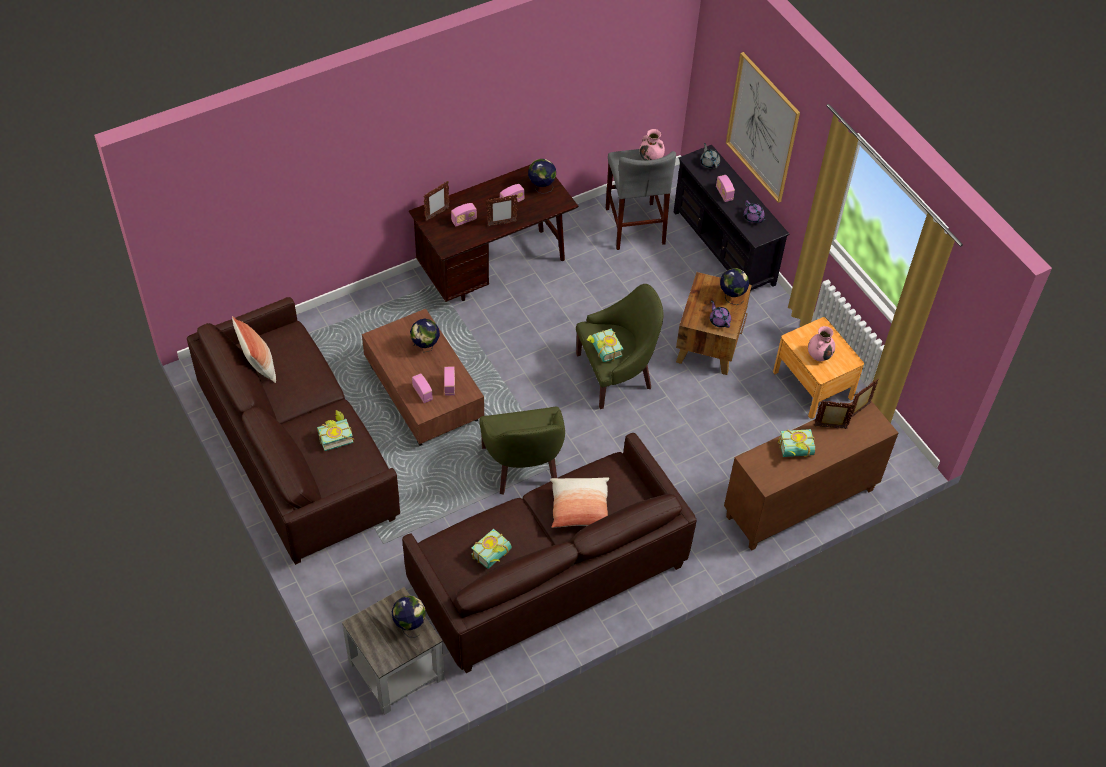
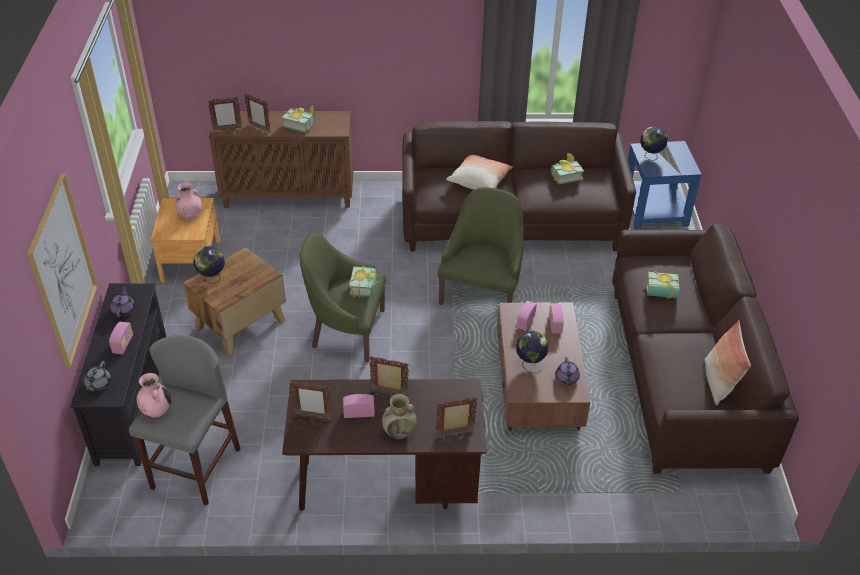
camera: 150 degrees left, 10 degrees down
grey side table [342,587,444,715] -> blue side table [628,141,702,230]
radio [451,203,477,227] -> none
globe [528,159,556,193] -> picture frame [290,382,333,420]
purple teapot [710,300,731,328] -> purple teapot moved to [555,357,580,385]
none -> beige vase [382,394,416,439]

